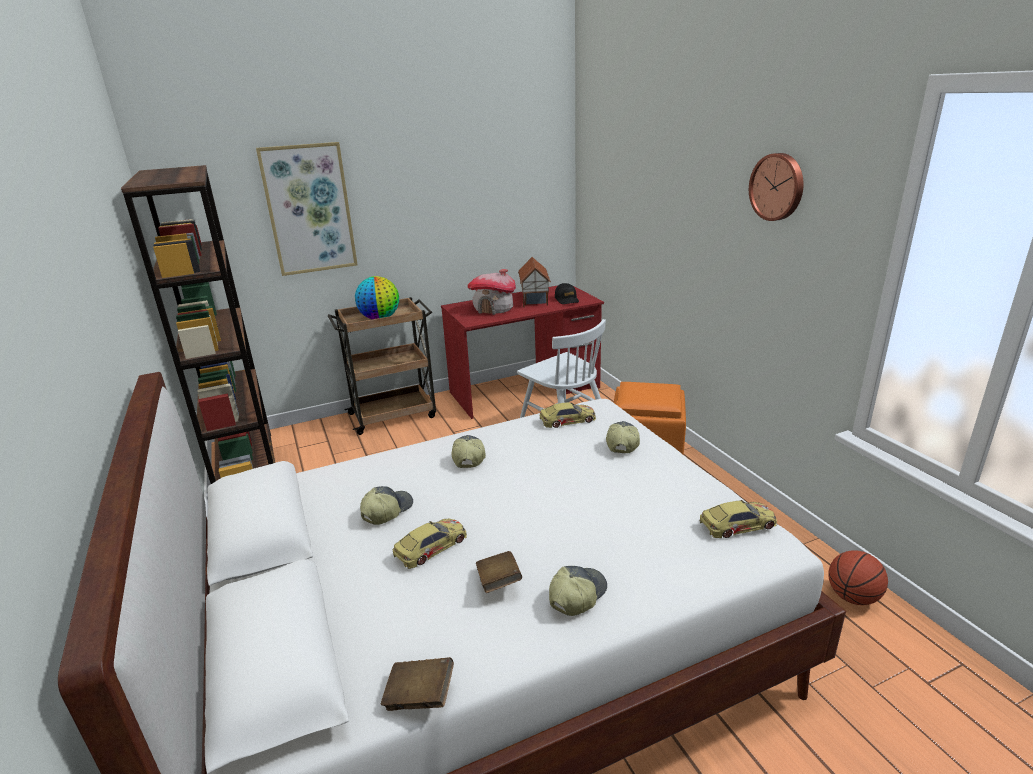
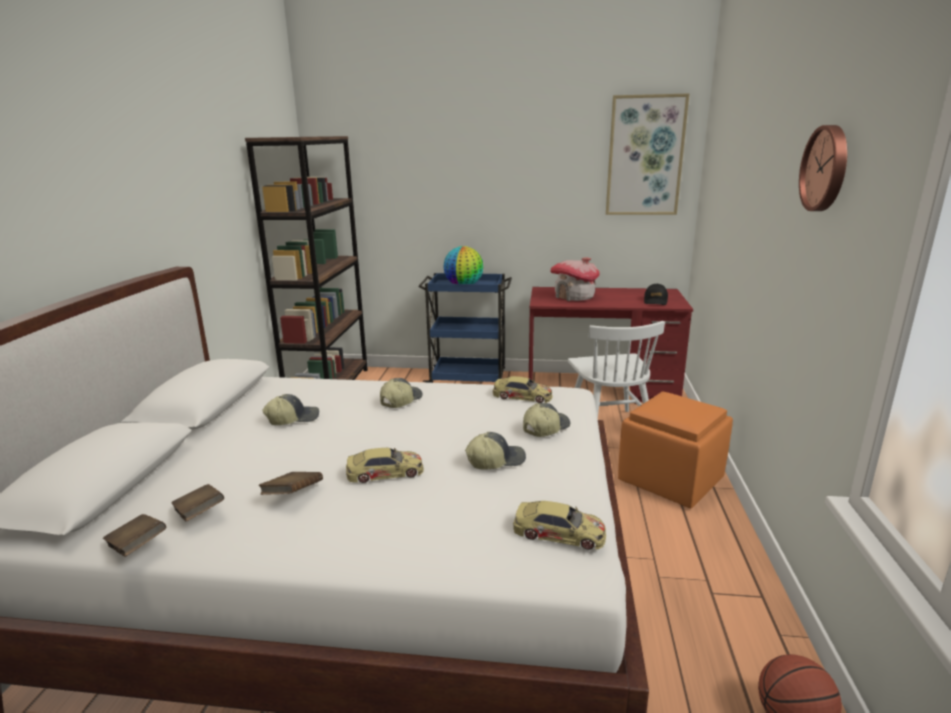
camera: 30 degrees right, 5 degrees down
picture [256,142,358,276] -> picture moved to [606,93,689,215]
brown cart [328,297,436,435] -> blue cart [418,273,512,383]
toy car [393,519,467,569] -> toy car moved to [346,448,424,483]
toy house [518,257,551,307] -> none
cap [549,566,607,616] -> cap moved to [465,432,526,470]
none -> brown book [171,484,224,521]

